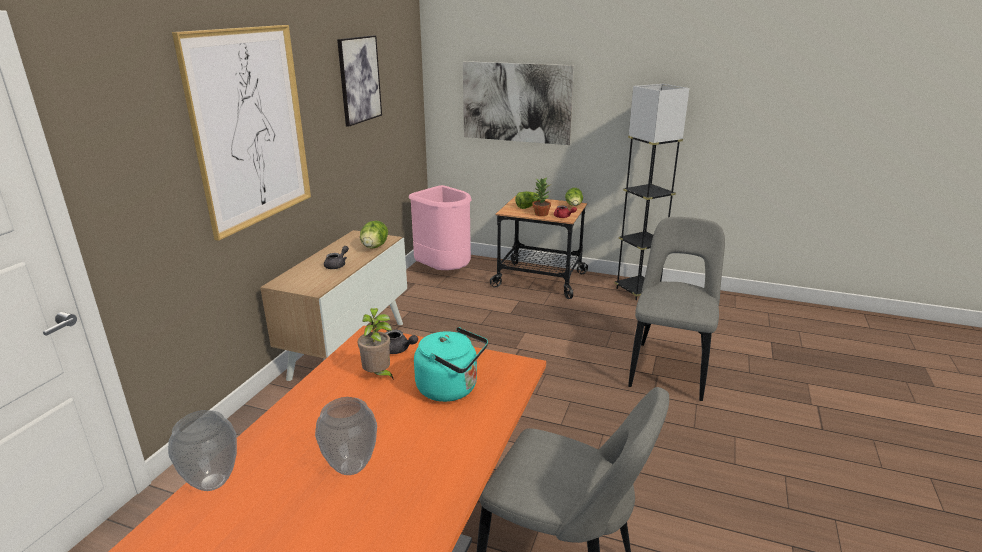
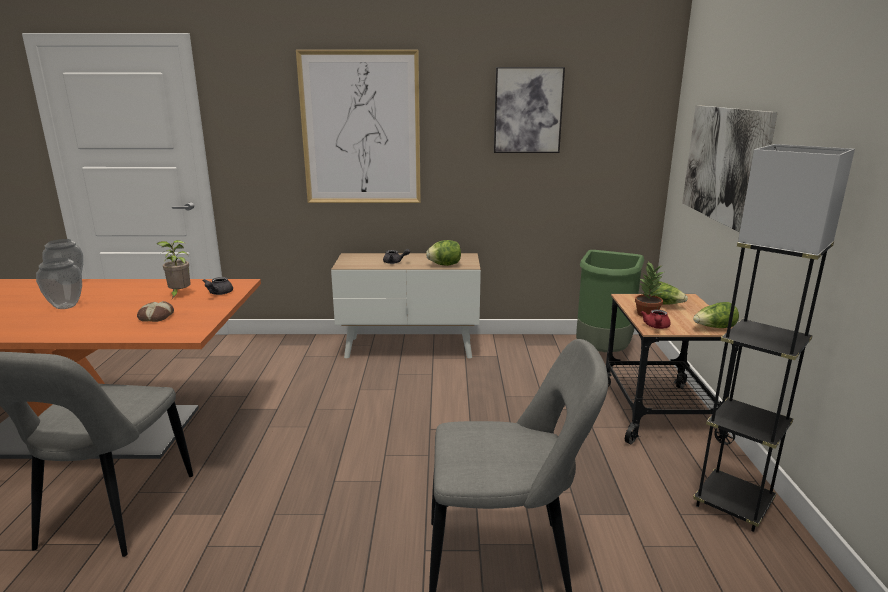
camera: 70 degrees right, 5 degrees down
pink trash can [409,185,472,270] -> green trash can [576,250,644,352]
turquoise kettle [414,327,488,402] -> bread [137,301,174,322]

